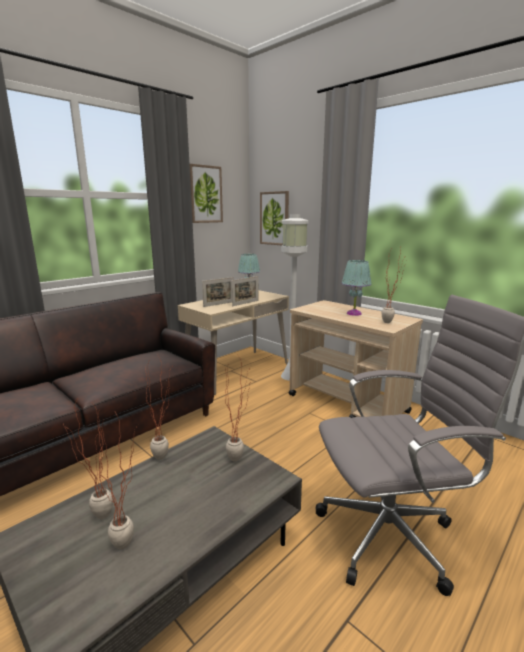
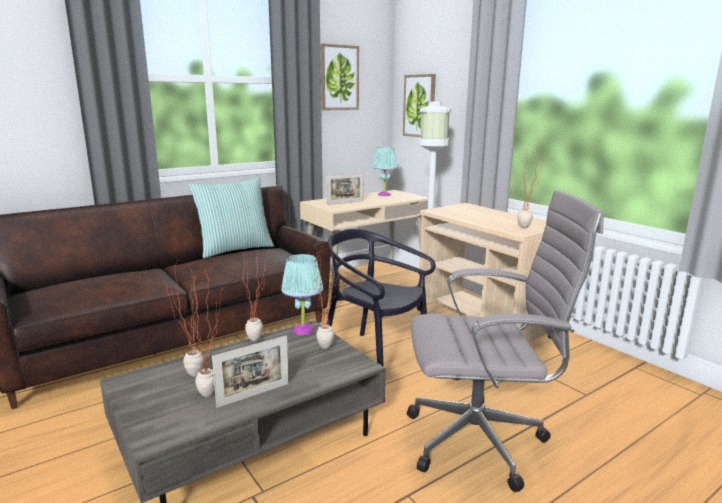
camera: 10 degrees right, 0 degrees up
picture frame [232,276,259,306] -> picture frame moved to [212,335,289,408]
turquoise table lamp [342,260,371,316] -> turquoise table lamp moved to [281,254,323,335]
none -> pillow [189,177,274,258]
none -> black chair [327,229,436,367]

